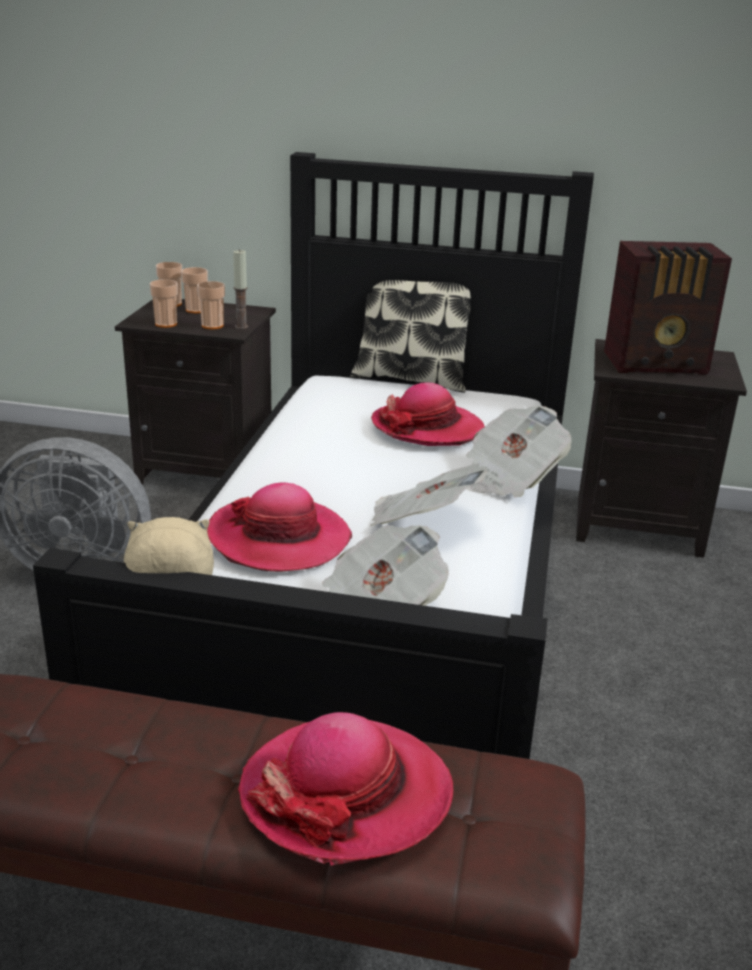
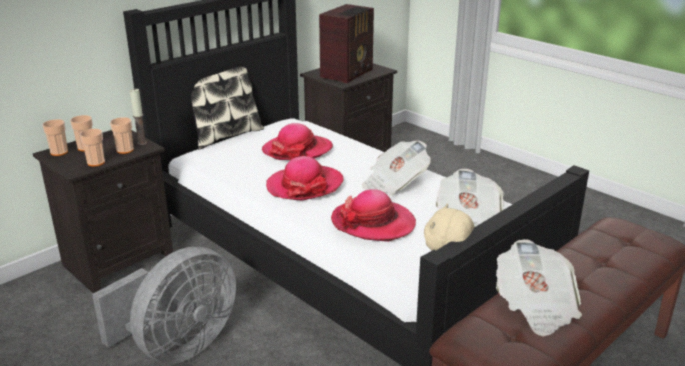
camera: 55 degrees left, 0 degrees up
hat [238,712,454,866] -> hat moved to [266,156,344,200]
newspaper [466,406,572,497] -> newspaper moved to [496,239,582,337]

